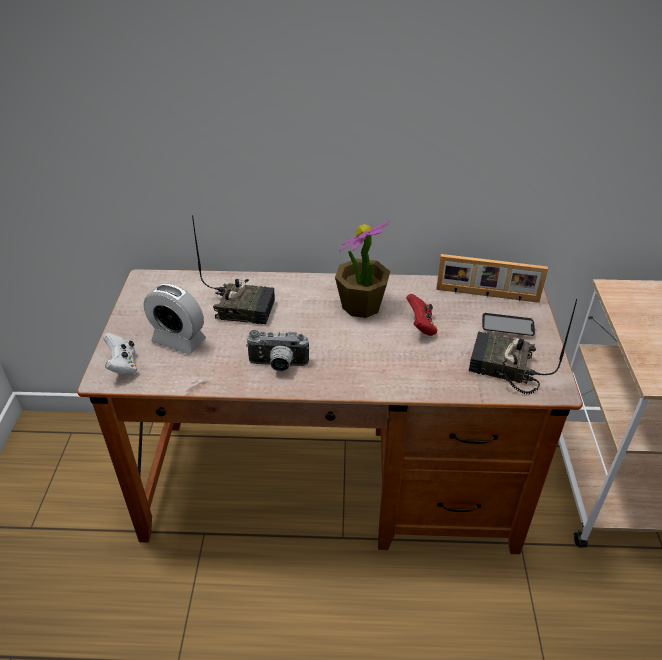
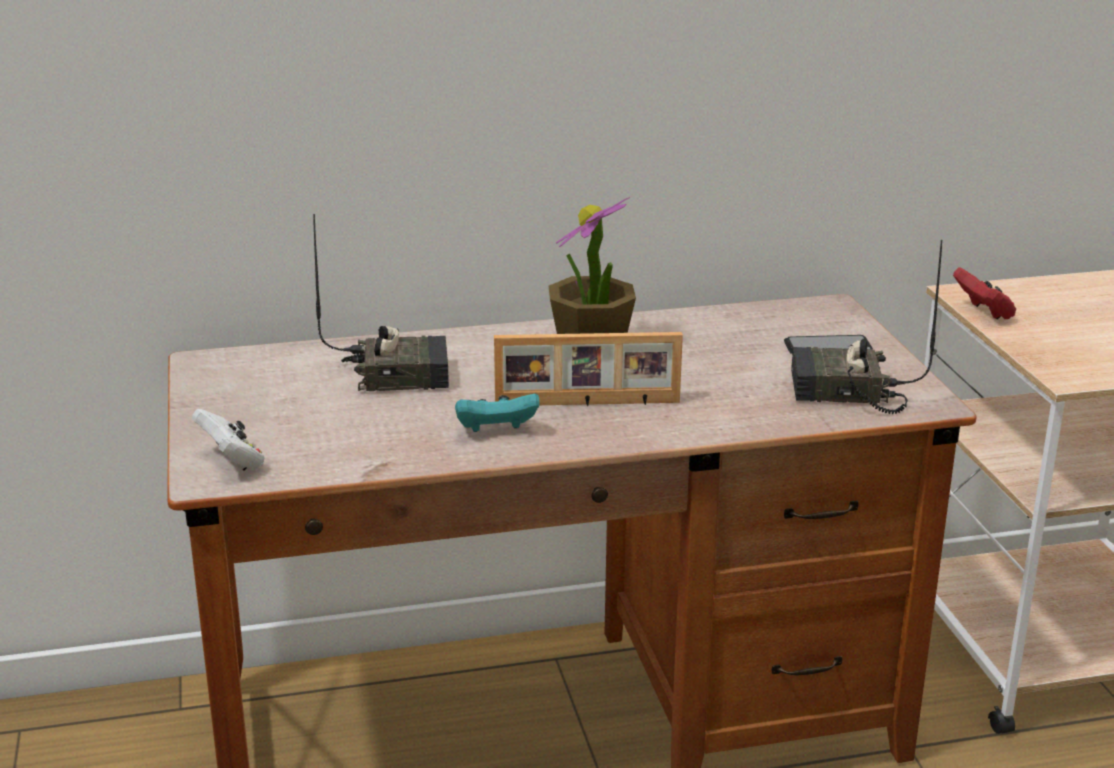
camera: 15 degrees left, 15 degrees down
alarm clock [143,284,206,354] -> none
camera [246,330,309,372] -> turquoise game controller [455,394,540,432]
red game controller [406,294,438,336] -> red game controller moved to [953,267,1016,320]
picture frame [436,254,548,303] -> picture frame moved to [494,332,683,406]

